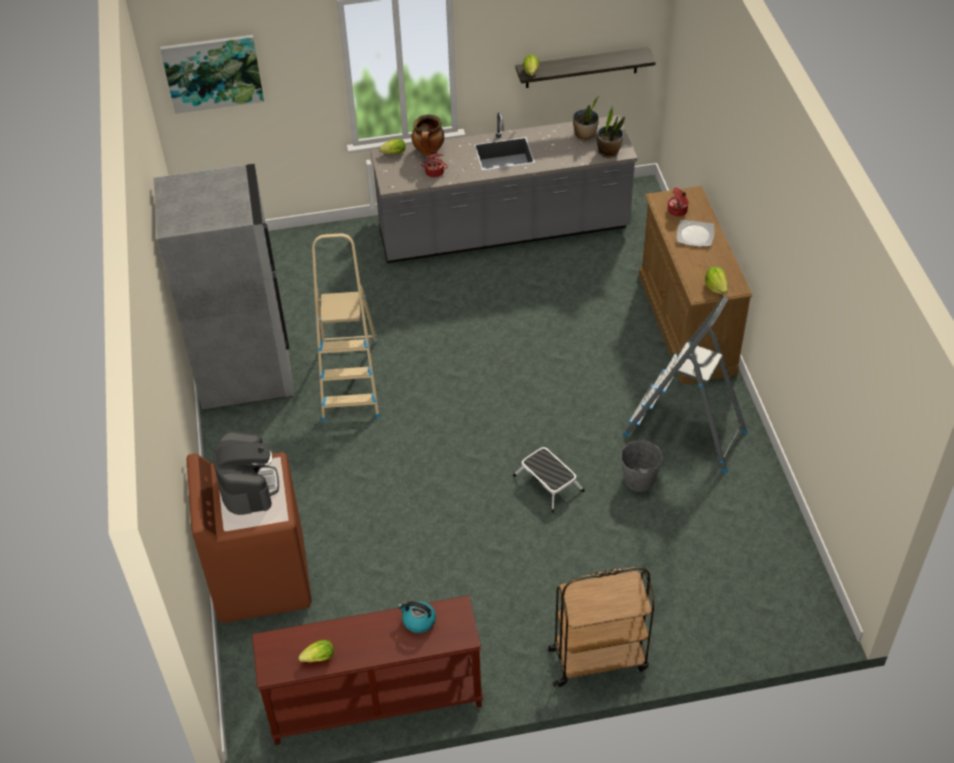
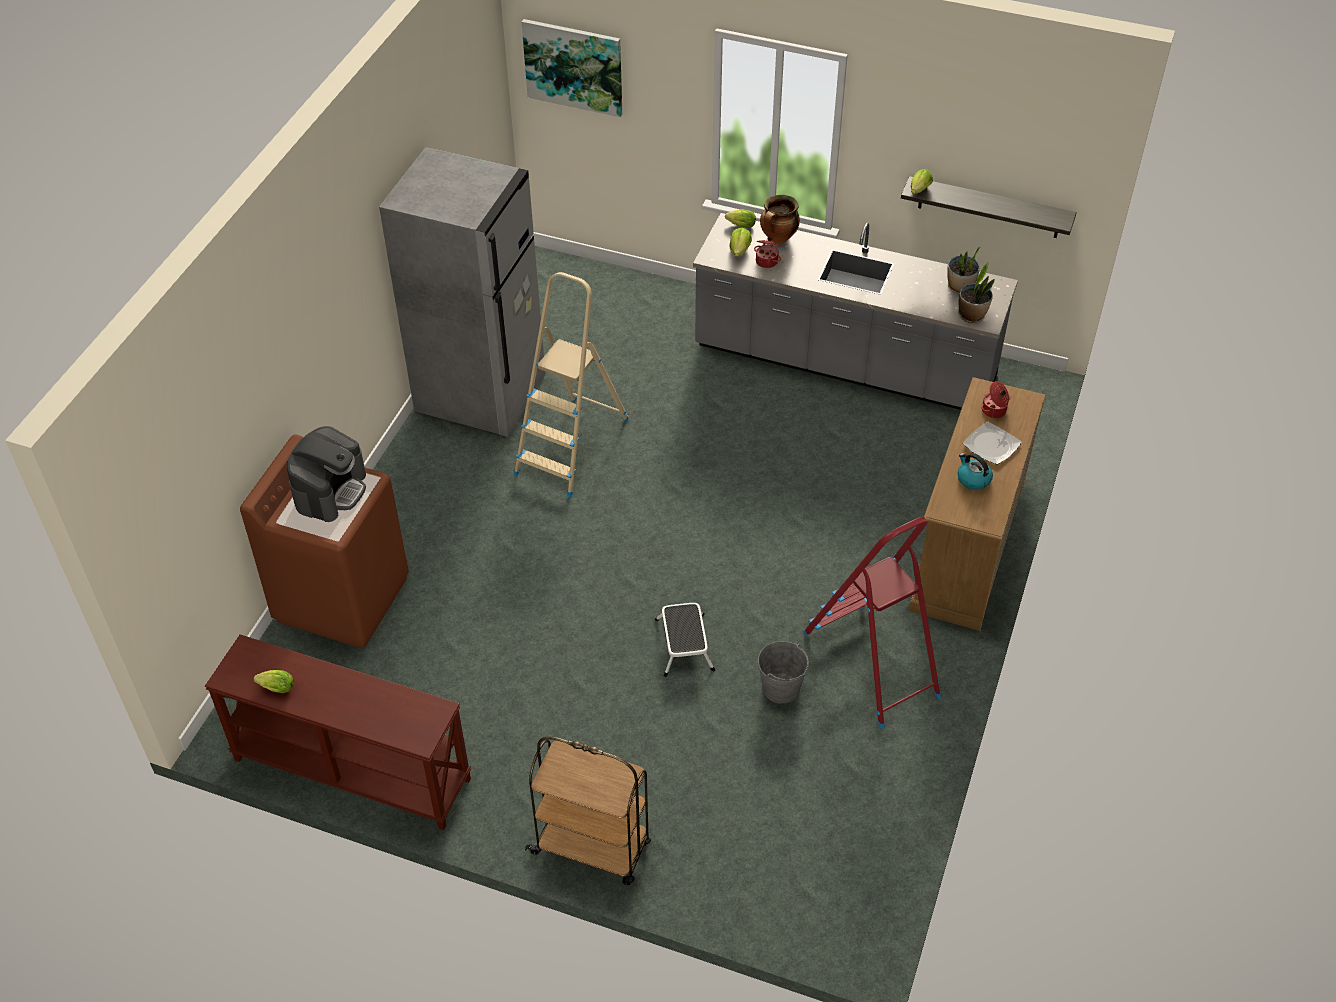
camera: 30 degrees right, 0 degrees up
kettle [398,601,436,633] -> kettle moved to [957,453,993,490]
grey step ladder [623,296,748,473] -> red step ladder [803,517,941,729]
lettuce [705,267,728,294] -> lettuce moved to [729,228,752,257]

